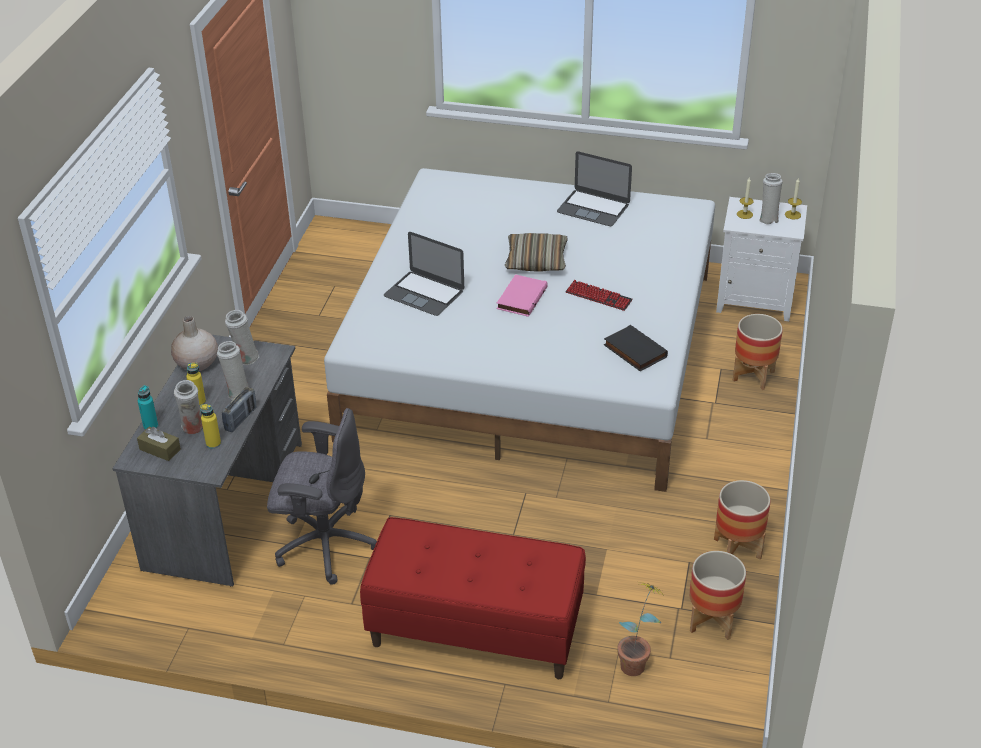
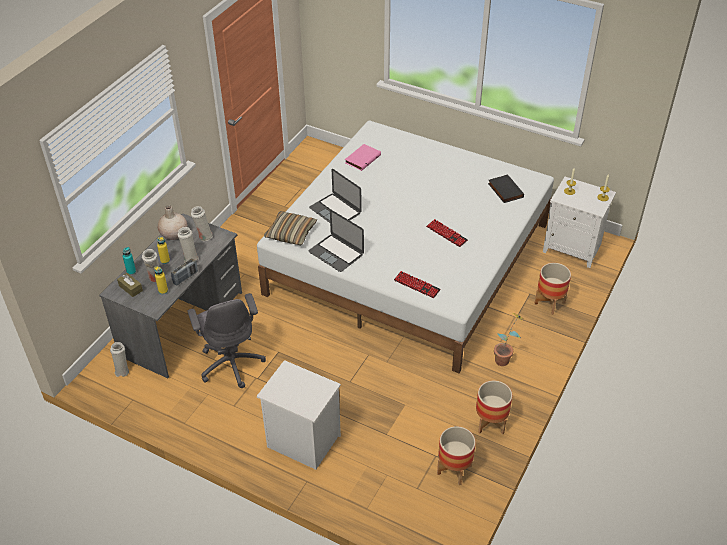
camera: 15 degrees right, 5 degrees up
grey office chair [267,408,377,585] -> grey office chair turned 45 degrees clockwise [188,293,266,388]
red bench [360,517,586,679] -> white nightstand [257,360,341,470]
pink book [497,274,548,317] -> pink book moved to [345,144,381,171]
pillow [505,233,568,272] -> pillow moved to [264,211,317,245]
laptop [557,151,632,226] -> laptop moved to [308,210,364,272]
black book [604,325,668,371] -> black book moved to [488,174,524,203]
potted plant [617,583,662,676] -> potted plant moved to [494,313,523,366]
white vase [759,173,783,225] -> white vase moved to [110,342,129,377]
none -> keyboard [394,271,441,298]

